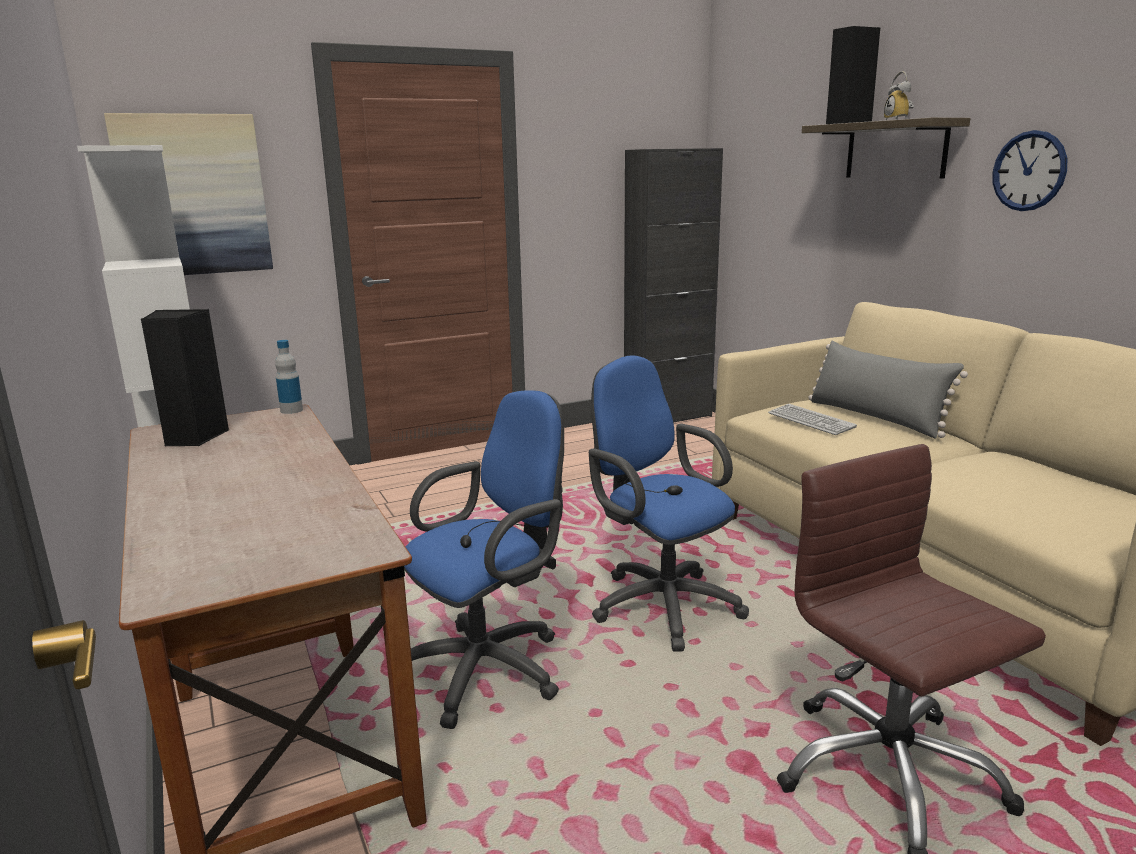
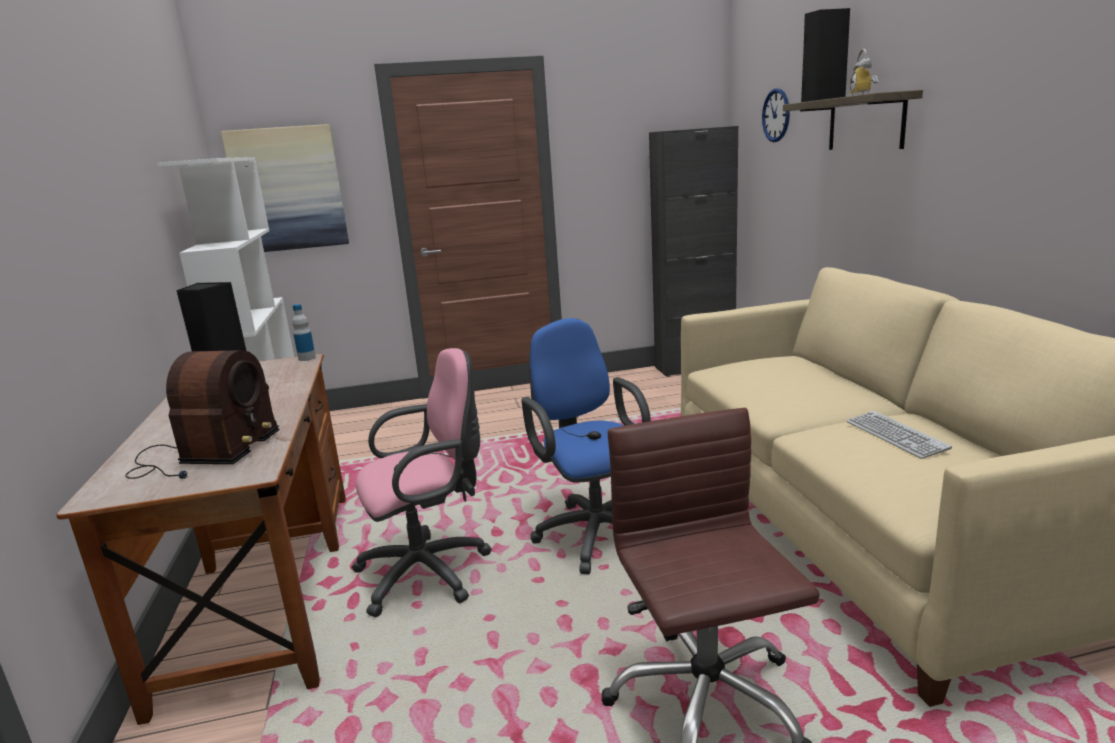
camera: 15 degrees right, 0 degrees up
blue office chair [404,390,564,729] -> pink office chair [351,348,492,617]
keyboard [768,404,857,435] -> keyboard moved to [847,411,952,459]
grey pillow [808,341,968,438] -> none
wall clock [993,130,1067,211] -> wall clock moved to [762,88,790,142]
none -> radio [125,350,280,479]

